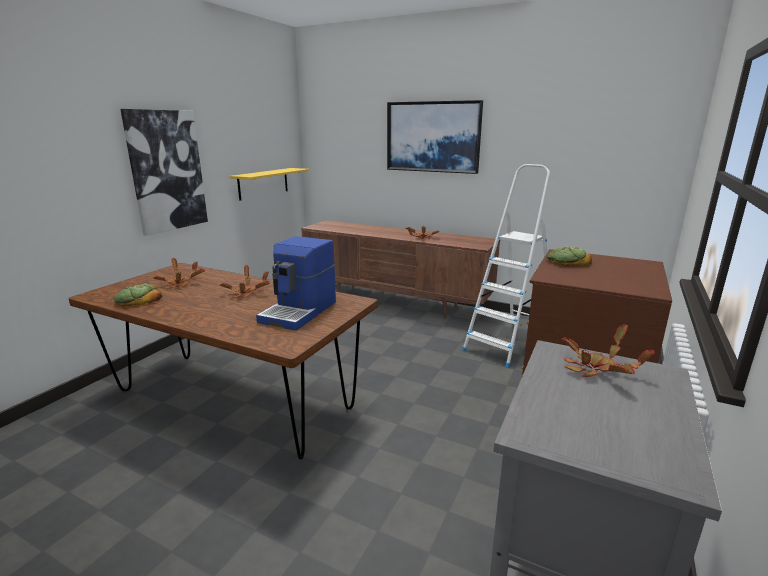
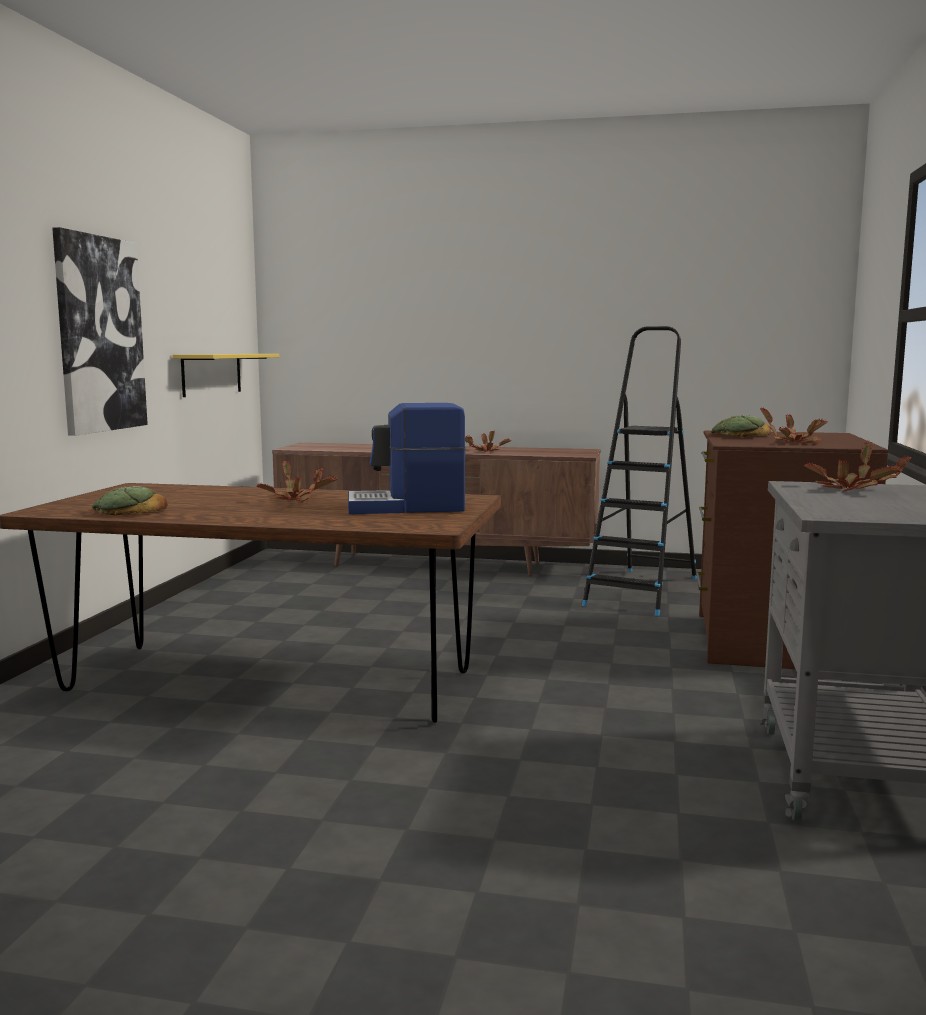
camera: 15 degrees left, 10 degrees down
potted plant [153,258,205,287] -> potted plant moved to [760,408,828,443]
coffee machine [256,236,336,331] -> coffee machine turned 75 degrees clockwise [348,403,466,514]
picture [387,100,483,174] -> none
white step ladder [462,164,550,367] -> black step ladder [582,326,697,616]

